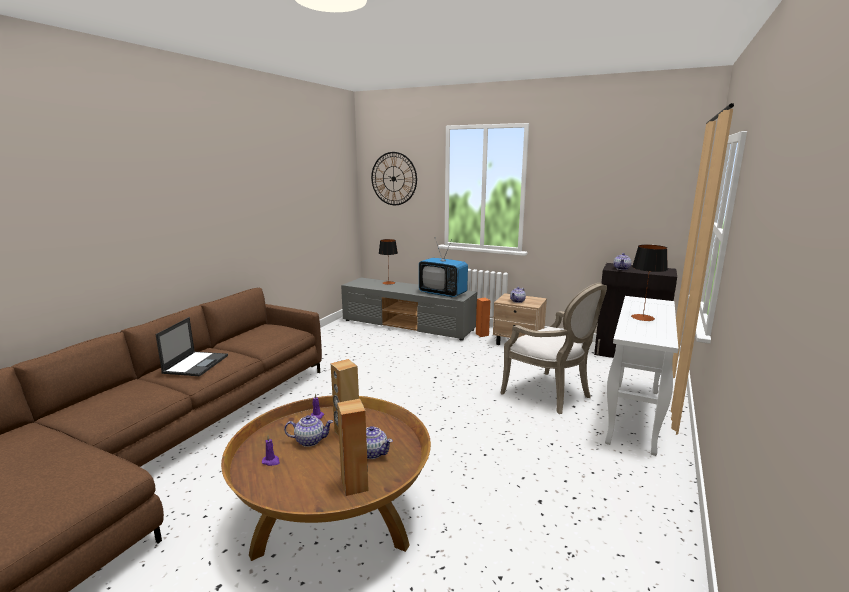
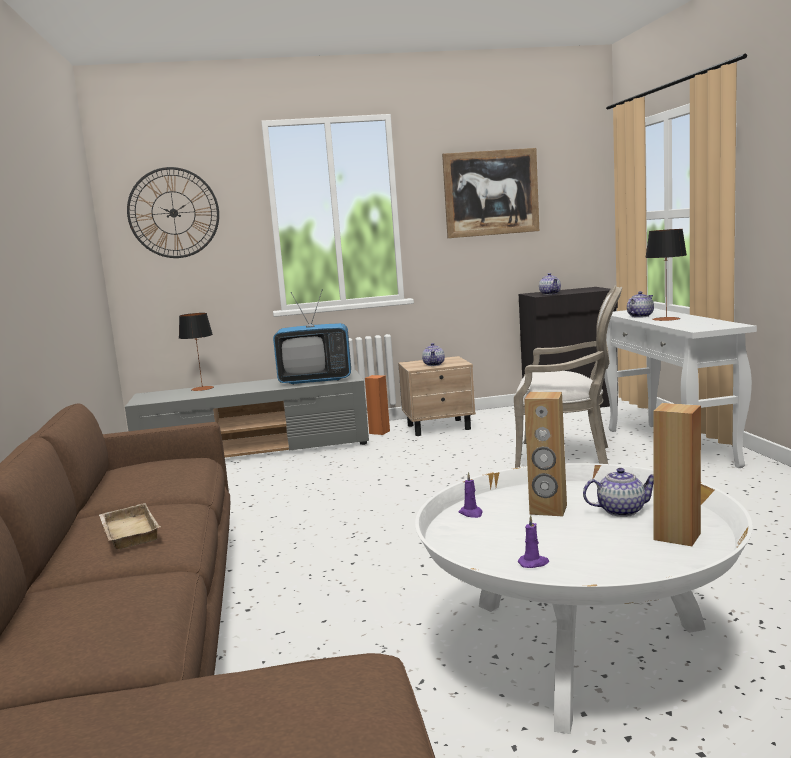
camera: 35 degrees left, 5 degrees down
laptop [155,317,228,376] -> beige tray [99,503,160,549]
brown coffee table [221,396,431,561] -> white coffee table [415,463,753,734]
teapot [284,415,333,447] -> teapot moved to [627,291,654,318]
none -> picture [442,148,539,238]

